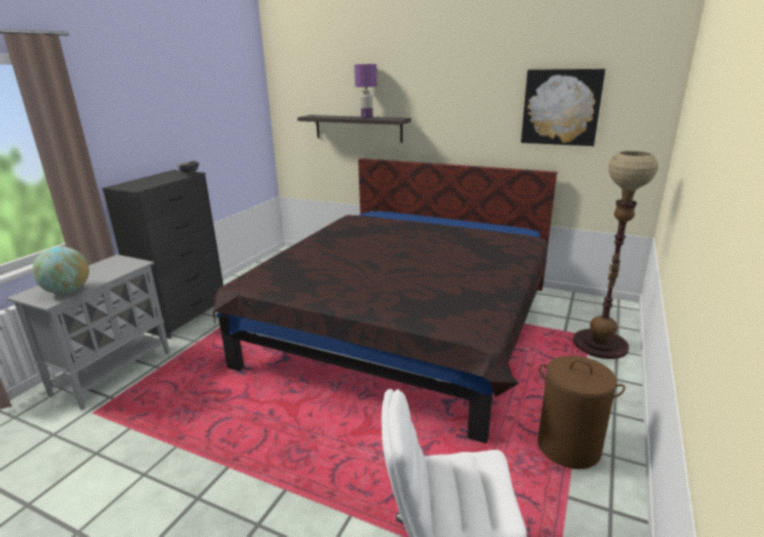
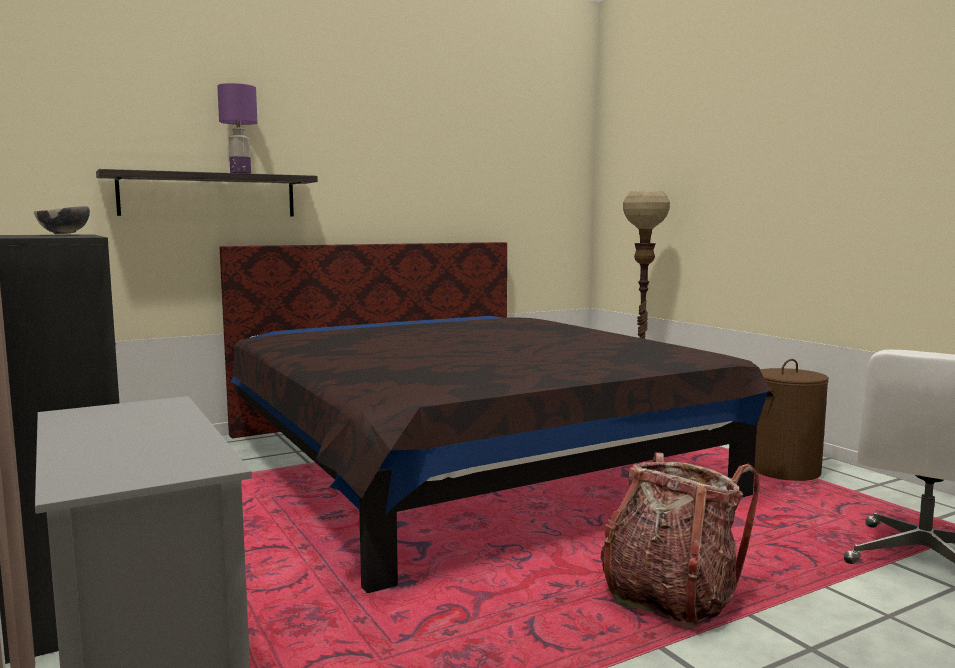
camera: 55 degrees left, 15 degrees down
globe [32,247,89,294] -> none
picture [521,69,605,146] -> none
none -> backpack [600,452,760,628]

